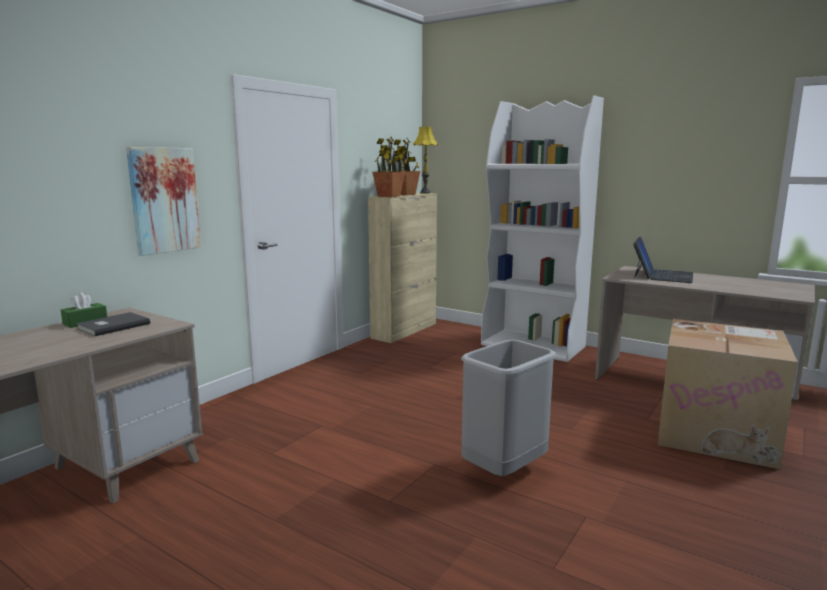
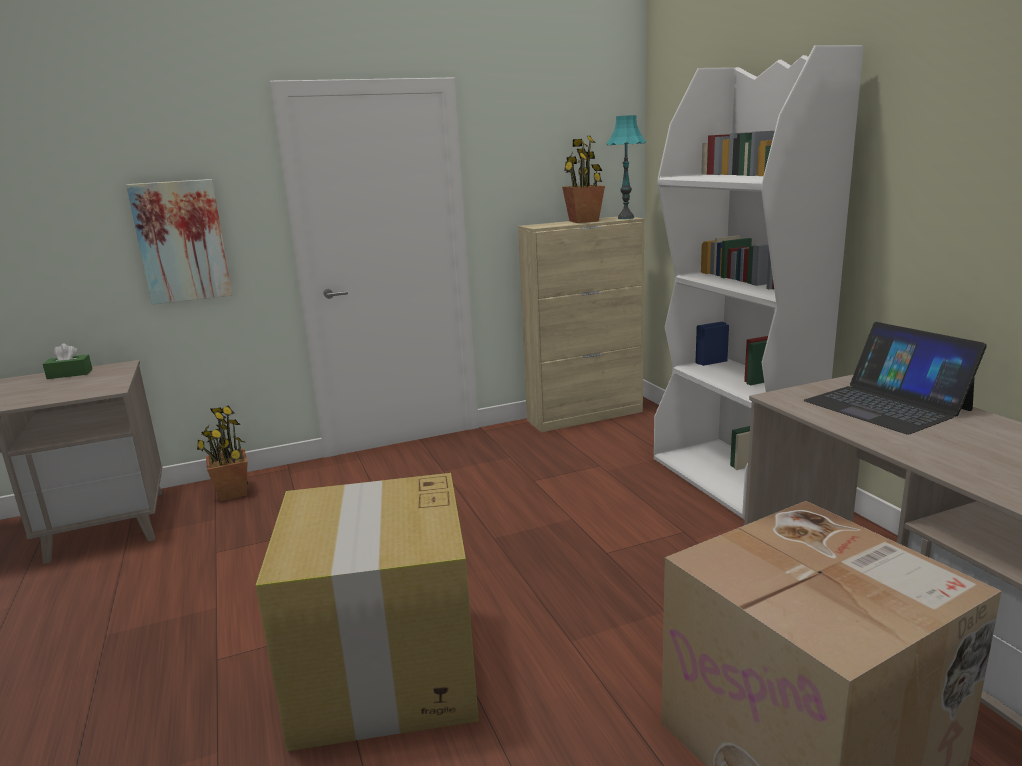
camera: 35 degrees right, 5 degrees up
grey book [76,312,150,336] -> none
potted plant [372,137,405,197] -> potted plant moved to [197,405,248,501]
yellow table lamp [413,127,438,194] -> turquoise table lamp [606,115,646,219]
grey trash can [461,340,556,476] -> cardboard box [256,473,479,751]
laptop [633,237,693,283] -> laptop turned 90 degrees clockwise [803,322,987,435]

